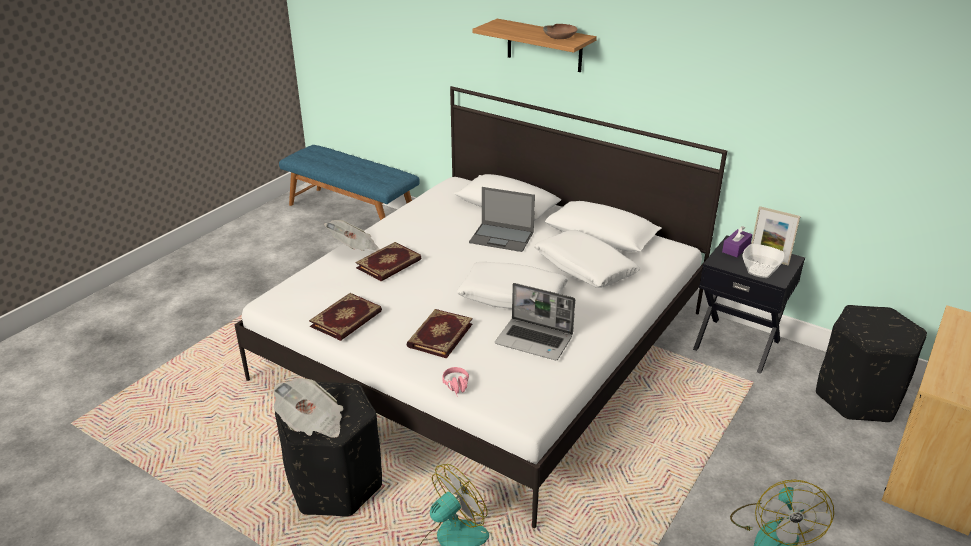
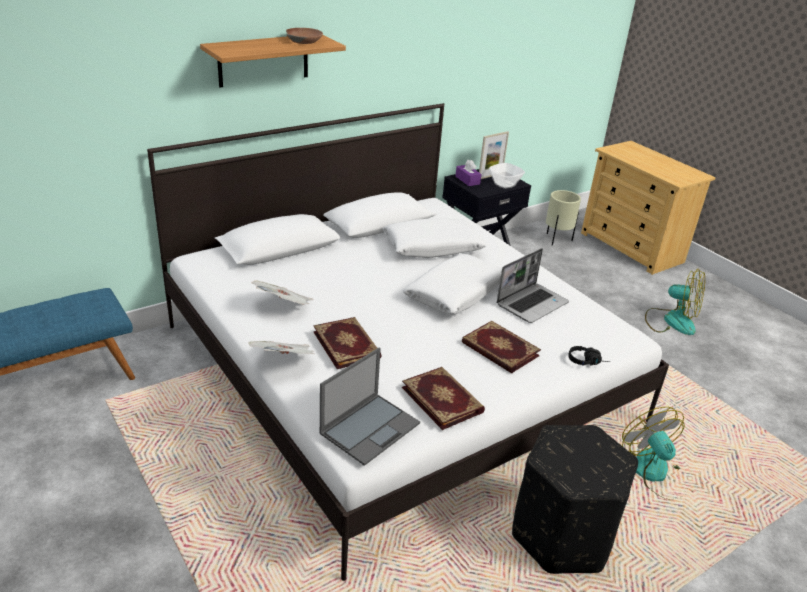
camera: 70 degrees left, 0 degrees up
newspaper [273,378,343,438] -> newspaper moved to [252,280,314,305]
pink headphones [442,367,469,397] -> black headphones [568,346,610,366]
laptop [469,187,535,252] -> laptop moved to [319,348,420,466]
black ottoman [816,305,927,423] -> beige planter [546,190,581,246]

